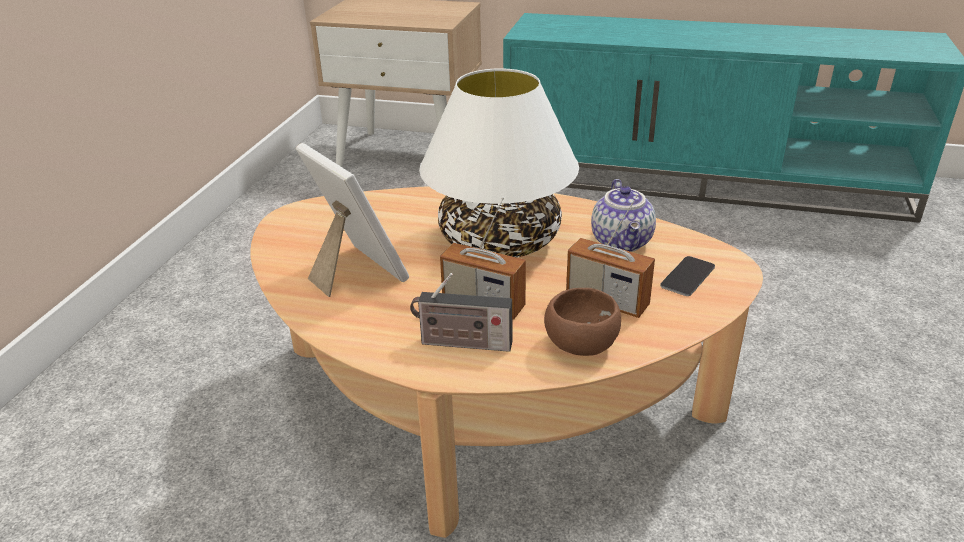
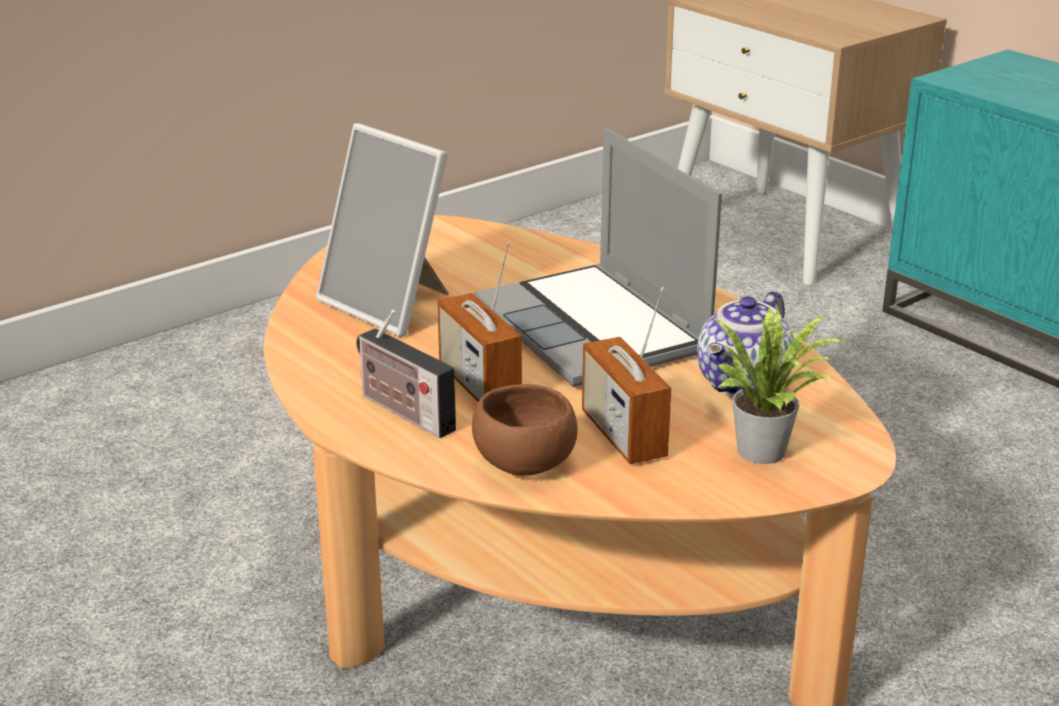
camera: 35 degrees right, 5 degrees down
picture frame [296,143,409,297] -> picture frame turned 135 degrees clockwise [316,123,449,337]
white table lamp [419,68,579,257] -> laptop [474,127,722,387]
phone [660,256,715,296] -> potted plant [714,308,846,464]

